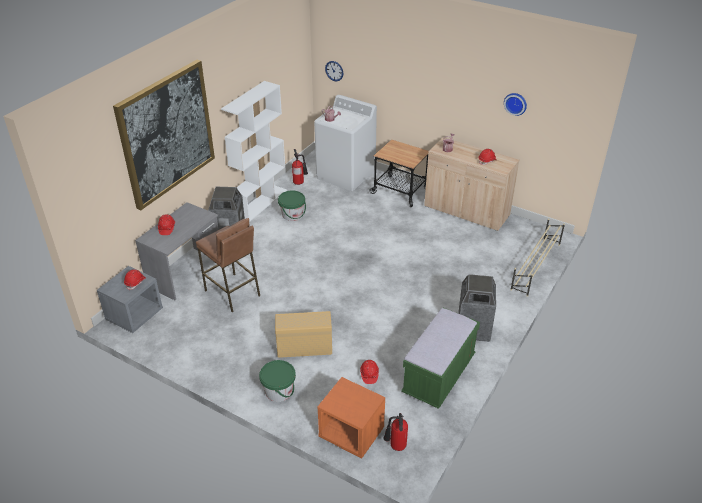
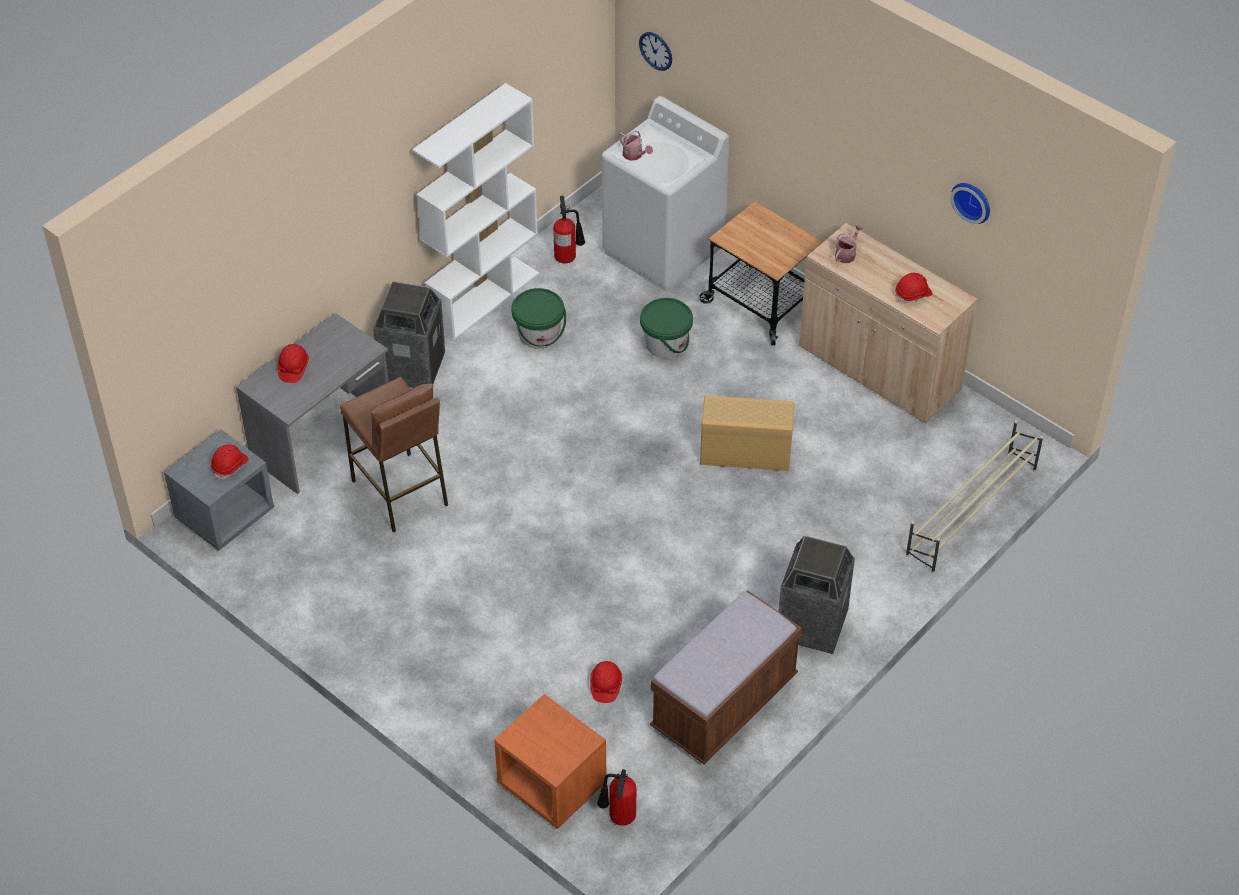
camera: 10 degrees right, 10 degrees up
picture [113,60,215,210] -> none
green bucket [259,360,296,402] -> green bucket moved to [640,298,693,359]
beige storage box [275,311,332,358] -> beige storage box moved to [700,395,794,471]
green bench [401,308,480,409] -> brown bench [650,590,802,765]

